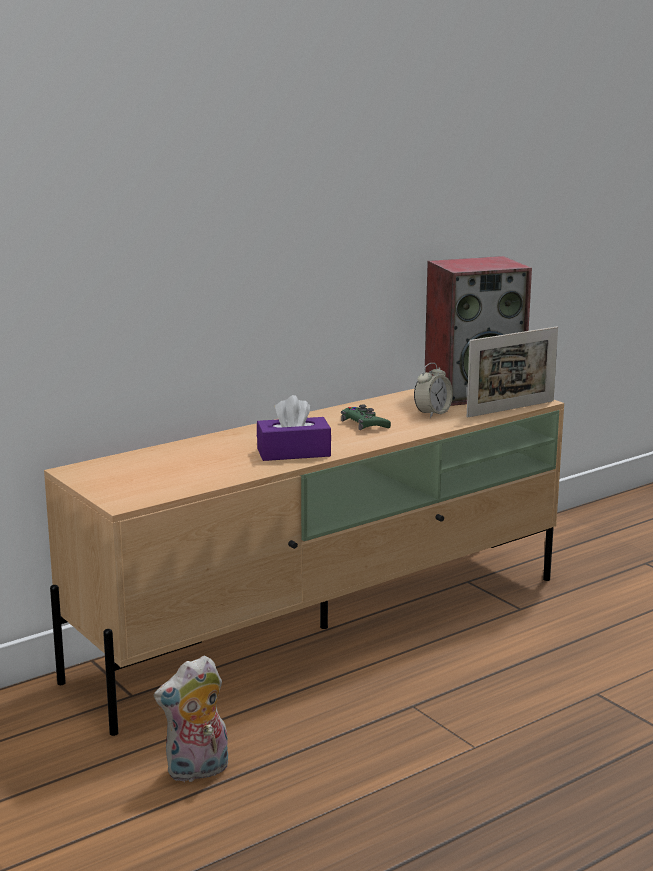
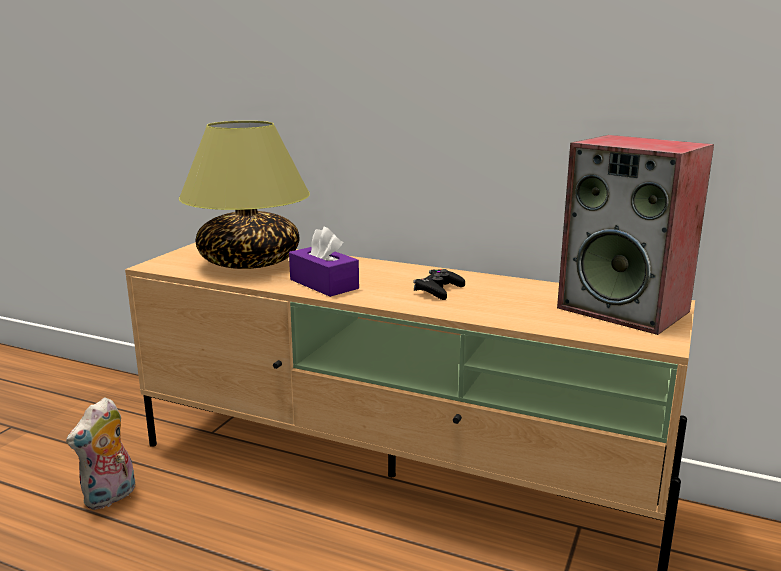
camera: 60 degrees right, 0 degrees up
plush toy [154,655,228,783] -> plush toy turned 90 degrees counterclockwise [66,397,135,510]
green game controller [341,404,391,430] -> black game controller [413,269,465,300]
alarm clock [414,363,453,418] -> none
picture frame [467,327,558,418] -> none
none -> table lamp [179,121,310,269]

